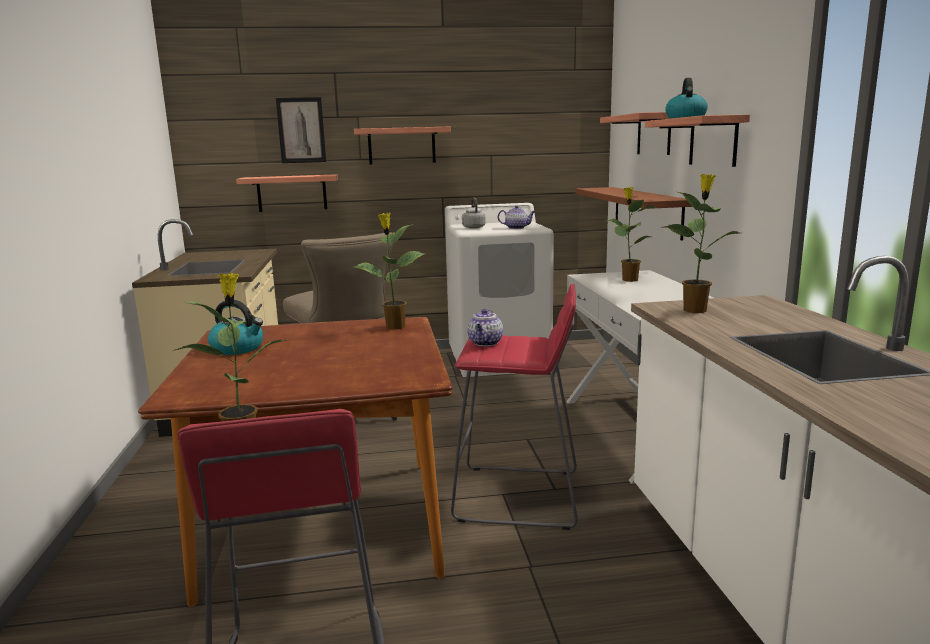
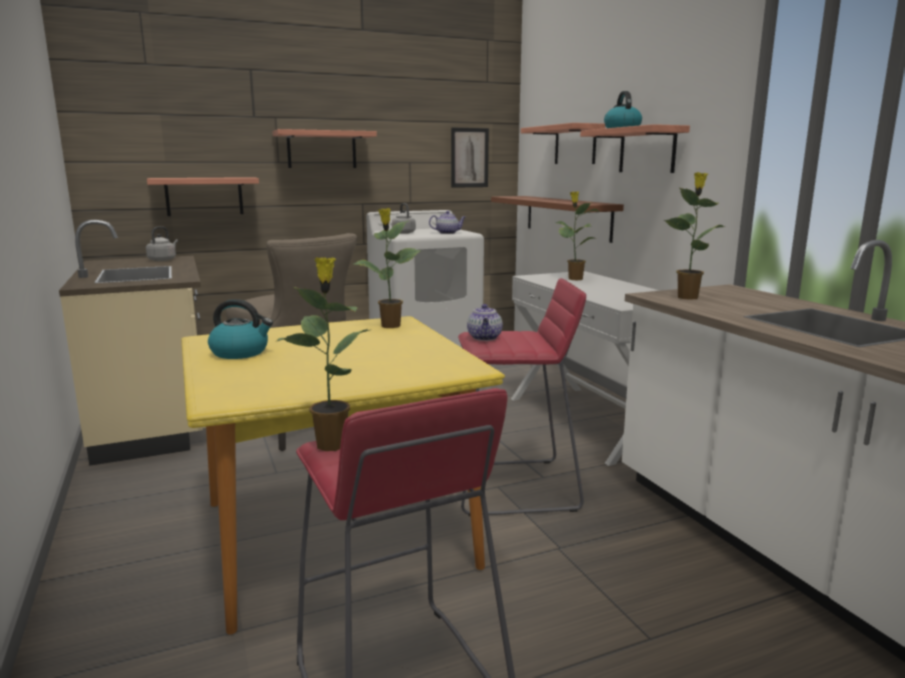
camera: 15 degrees left, 0 degrees up
brown dining table [138,317,453,607] -> yellow dining table [181,316,505,635]
picture [276,97,326,163] -> picture moved to [451,127,489,188]
none -> grey kettle [146,226,178,261]

